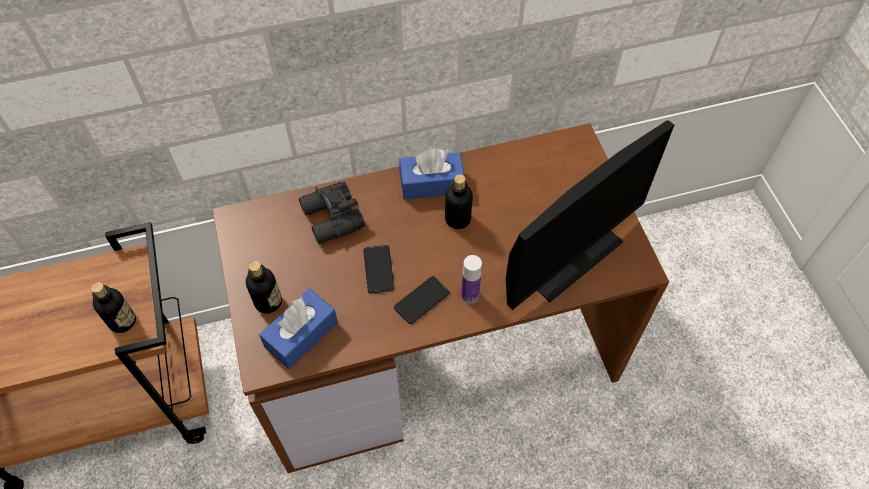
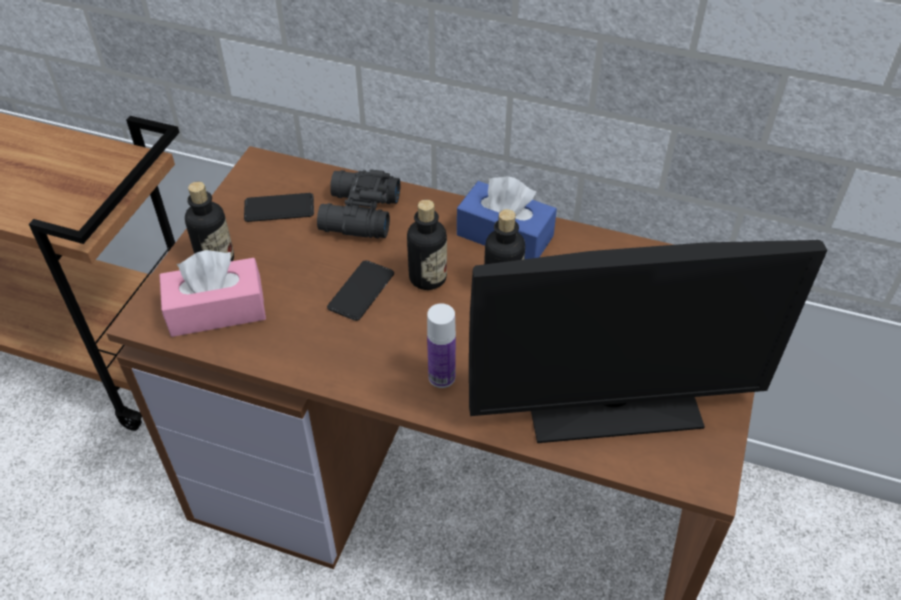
camera: 35 degrees right, 10 degrees down
bottle [91,282,136,333] -> bottle moved to [407,199,447,290]
blue tissue box [259,289,338,369] -> pink tissue box [160,250,266,337]
phone [394,276,450,324] -> phone moved to [244,193,314,222]

